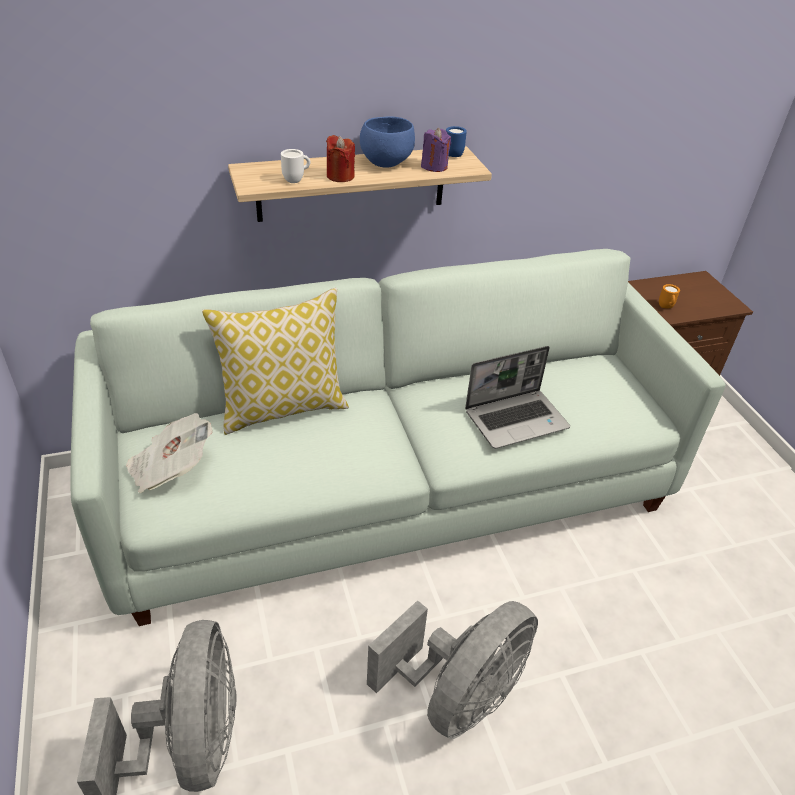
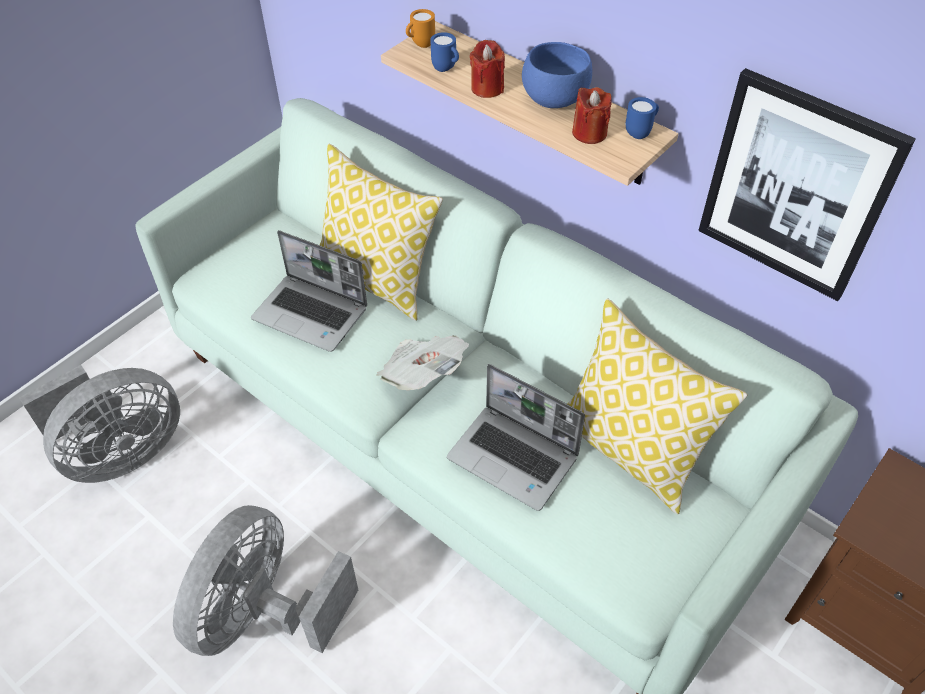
camera: 60 degrees right, 10 degrees up
newspaper [126,413,212,493] -> newspaper moved to [376,336,469,390]
white mug [281,149,310,183] -> blue mug [430,32,459,72]
grey fan [367,600,538,739] -> grey fan turned 105 degrees clockwise [173,505,358,656]
purple candle [421,128,451,172] -> red candle [572,87,612,144]
orange mug [659,284,680,309] -> orange mug moved to [406,9,435,48]
none -> laptop [251,230,367,352]
none -> pillow [568,298,747,515]
none -> picture [698,68,916,301]

